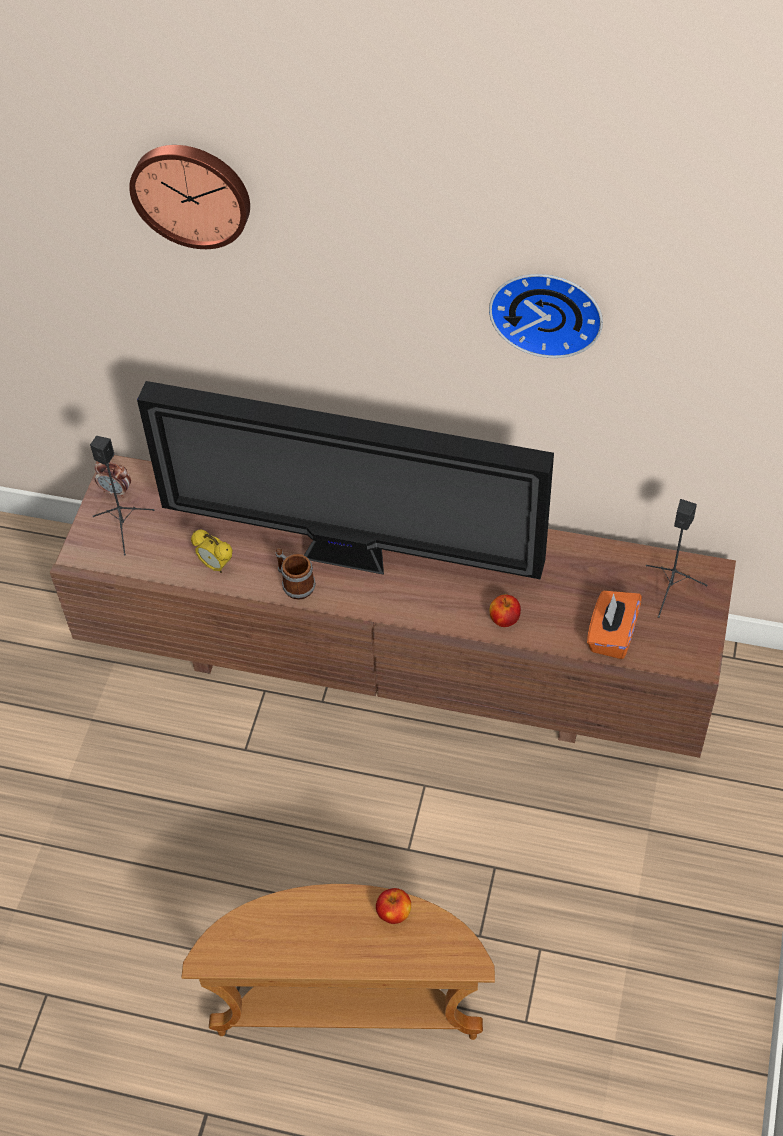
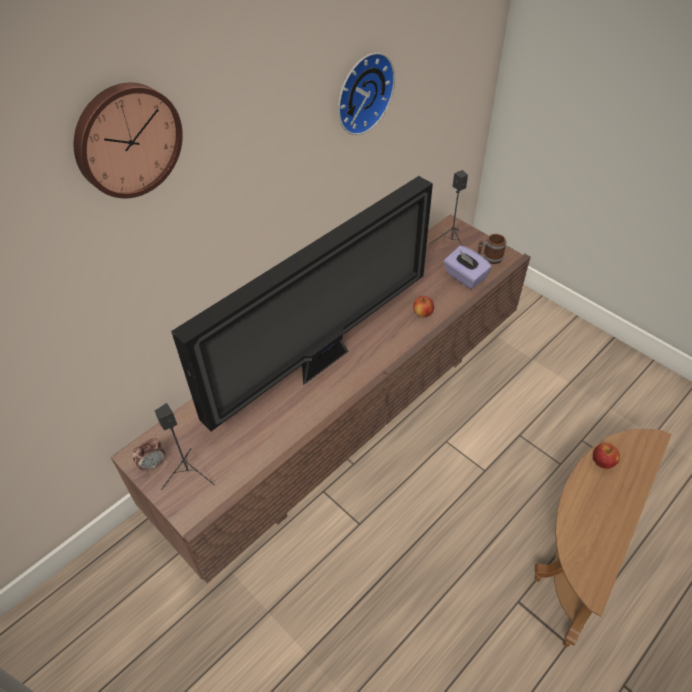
camera: 60 degrees left, 5 degrees down
alarm clock [191,530,233,573] -> none
mug [276,548,316,600] -> mug moved to [478,234,506,264]
orange tissue box [587,591,642,659] -> purple tissue box [444,245,492,289]

